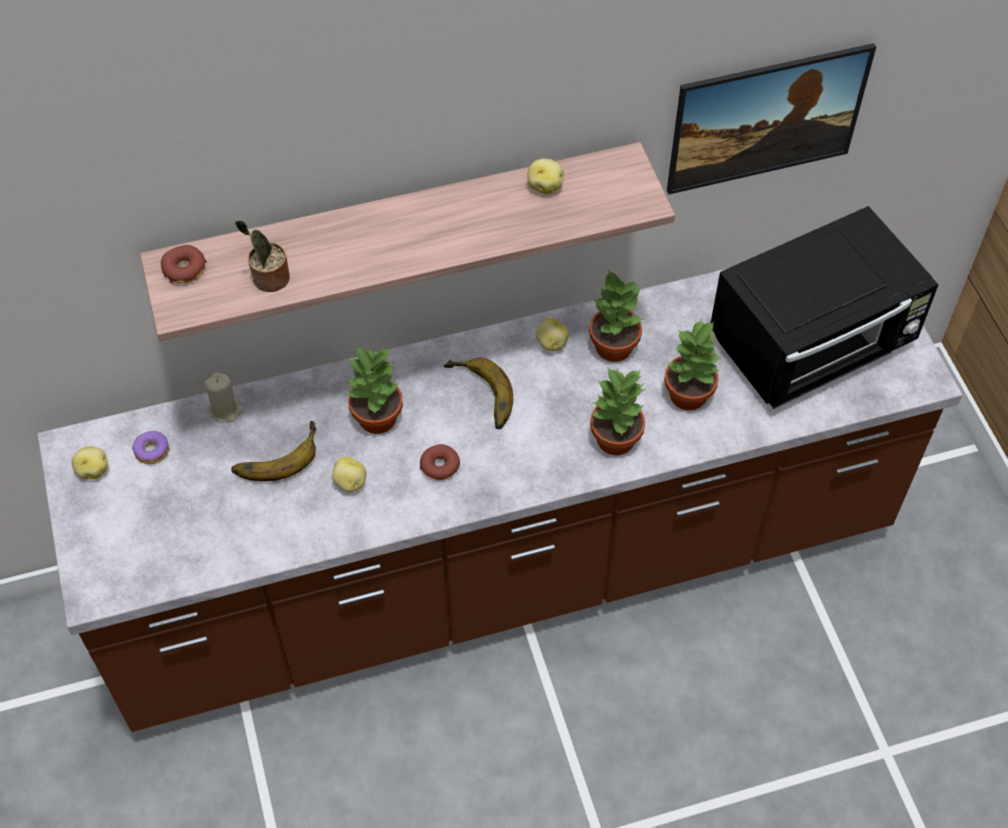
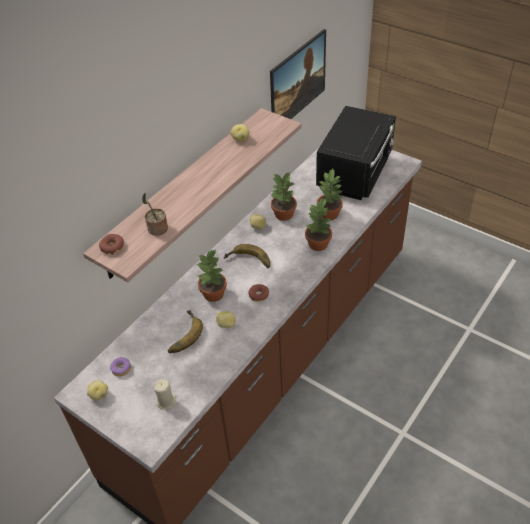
camera: 35 degrees left, 10 degrees down
beige candle [204,373,244,423] -> beige candle moved to [154,379,176,410]

